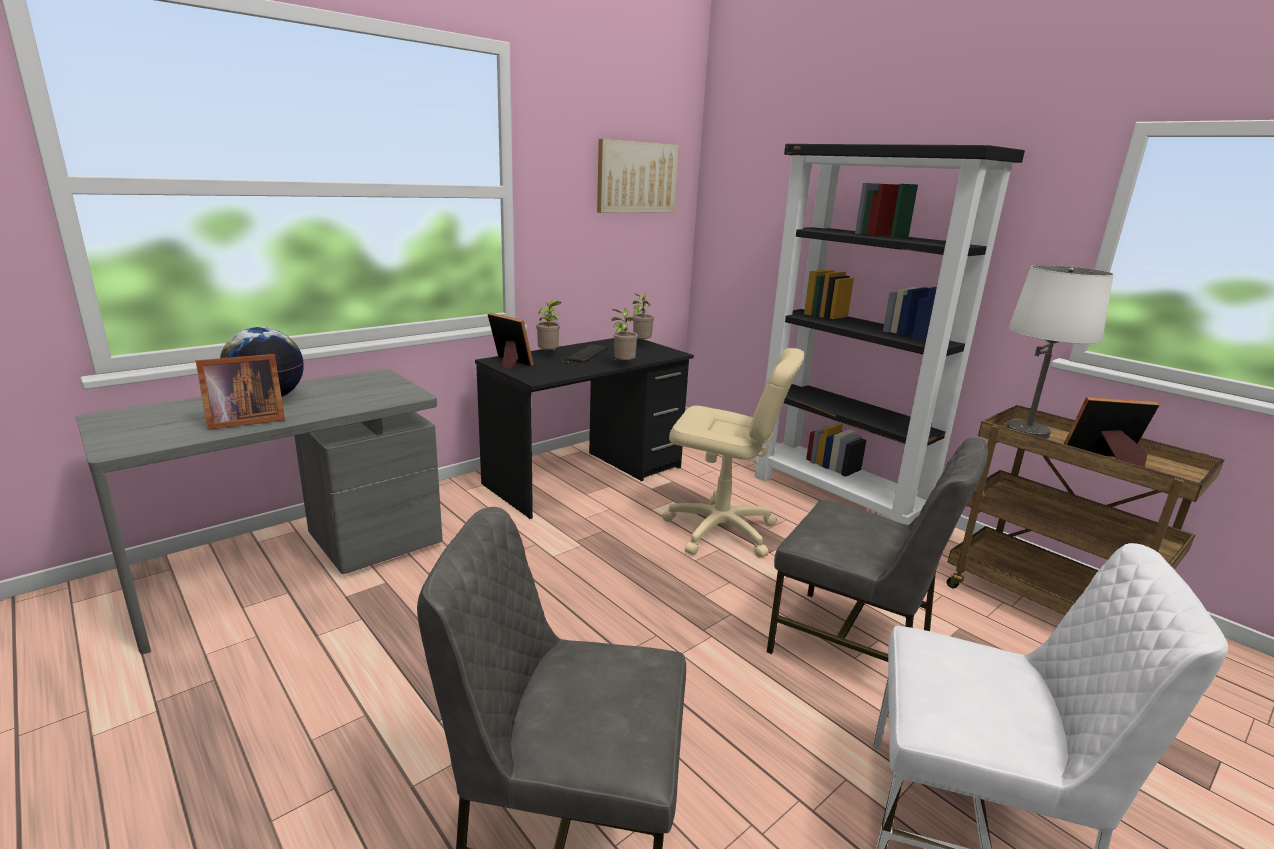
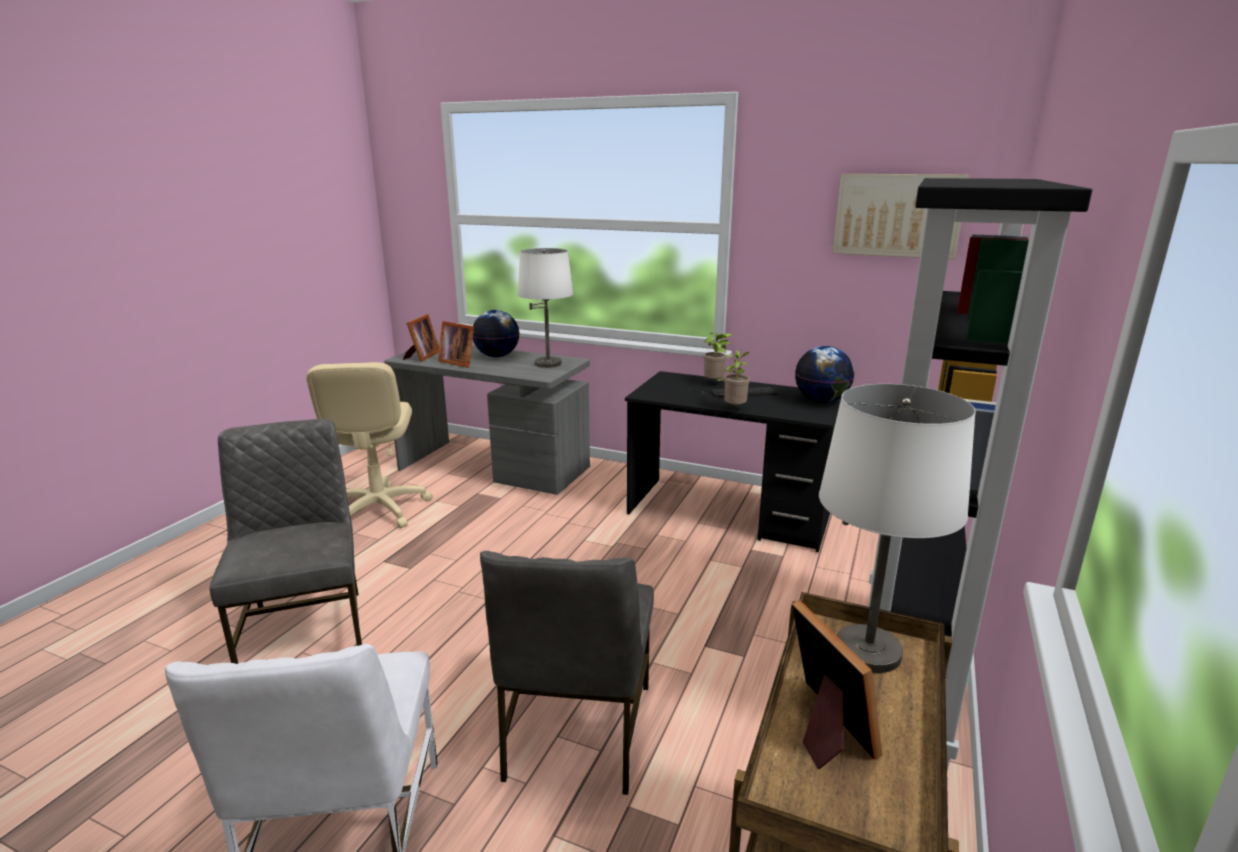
camera: 65 degrees right, 0 degrees up
picture frame [488,313,534,370] -> picture frame moved to [403,314,439,362]
potted plant [633,293,654,339] -> globe [795,346,854,403]
beige office chair [662,348,804,557] -> beige office chair moved to [306,362,433,528]
none -> white table lamp [518,248,573,368]

